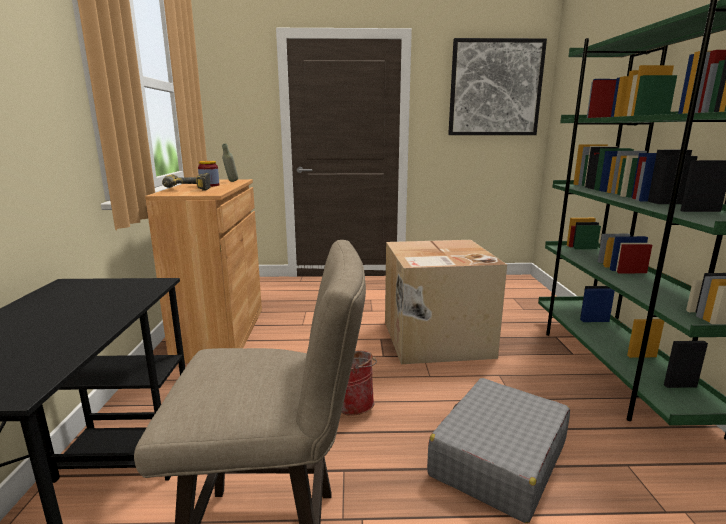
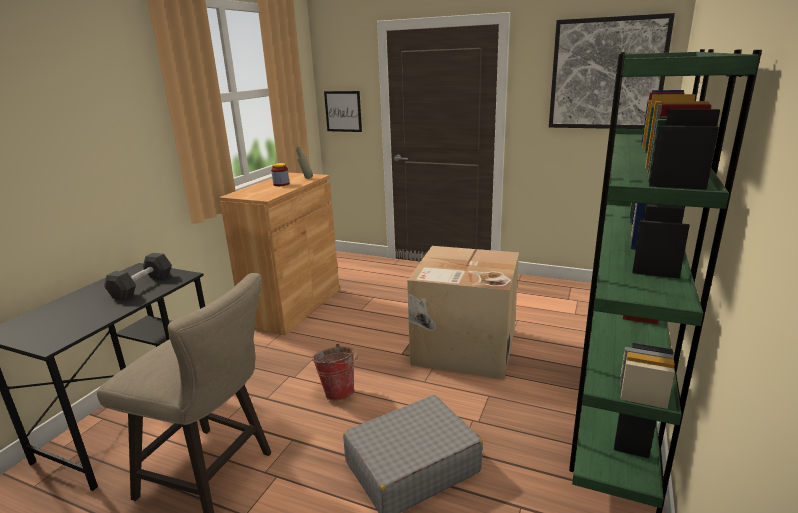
camera: 25 degrees right, 5 degrees up
power drill [162,173,210,191] -> none
none -> black dumbbell [104,253,172,300]
none -> picture [324,91,362,132]

